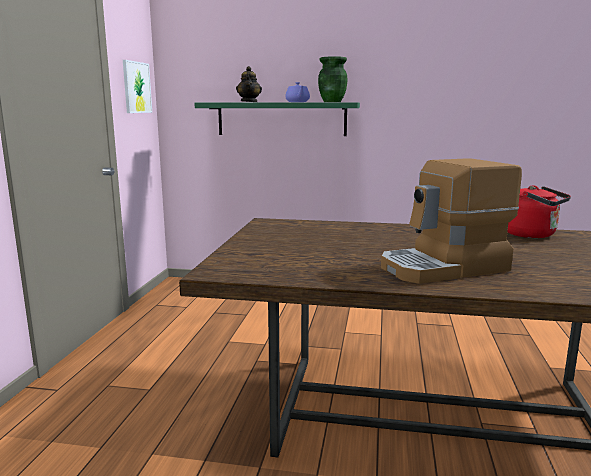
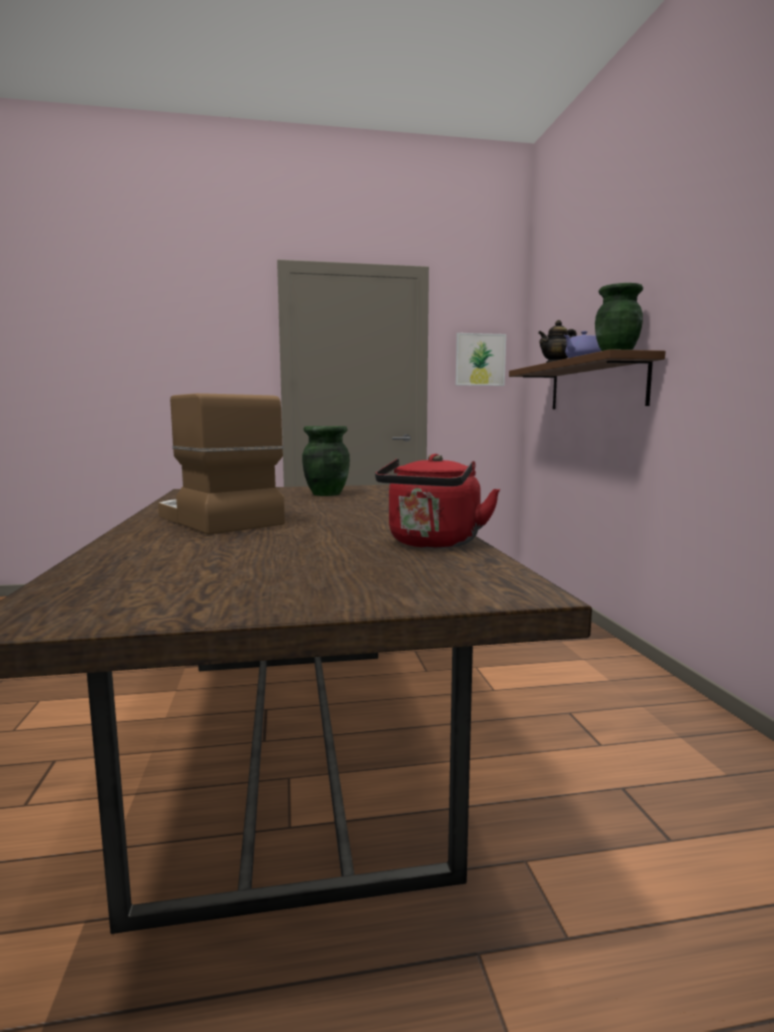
camera: 70 degrees right, 5 degrees down
green shelf [194,102,360,136] -> brown shelf [509,349,666,409]
none -> green vase [302,426,350,496]

